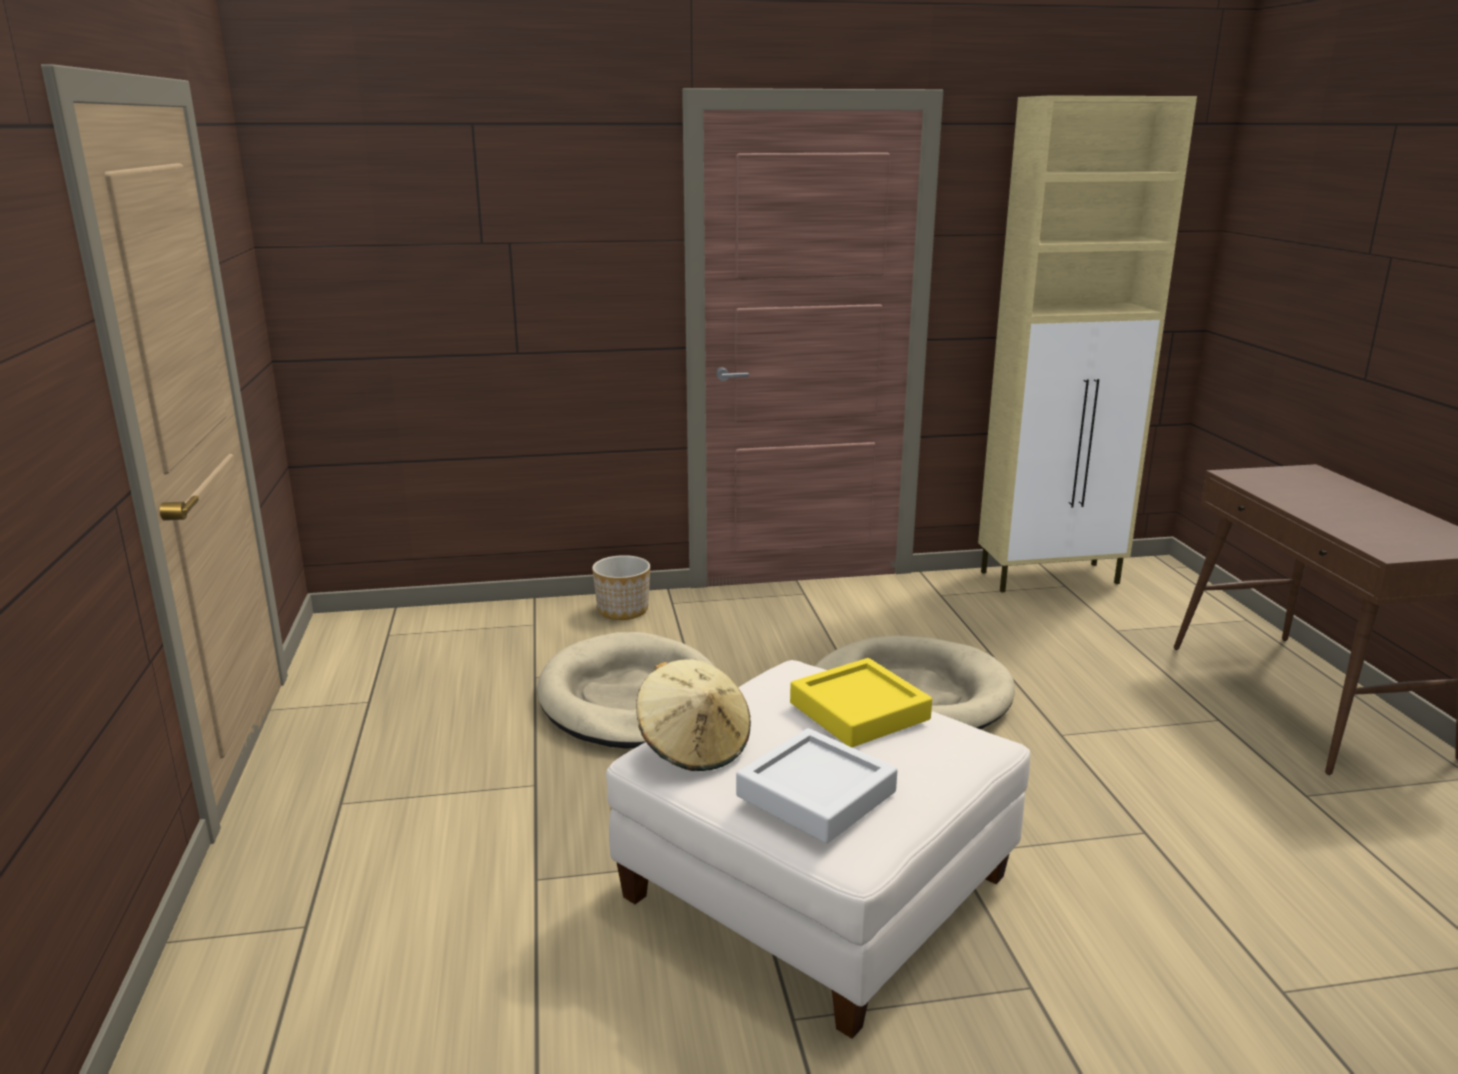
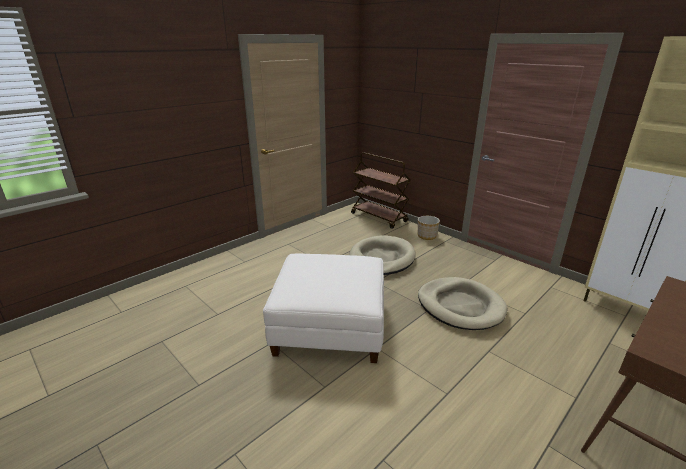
camera: 55 degrees right, 5 degrees up
beige hat [636,659,751,771] -> none
grey tray [736,728,898,843] -> none
yellow tray [790,658,932,747] -> none
none -> brown cart [351,152,410,229]

